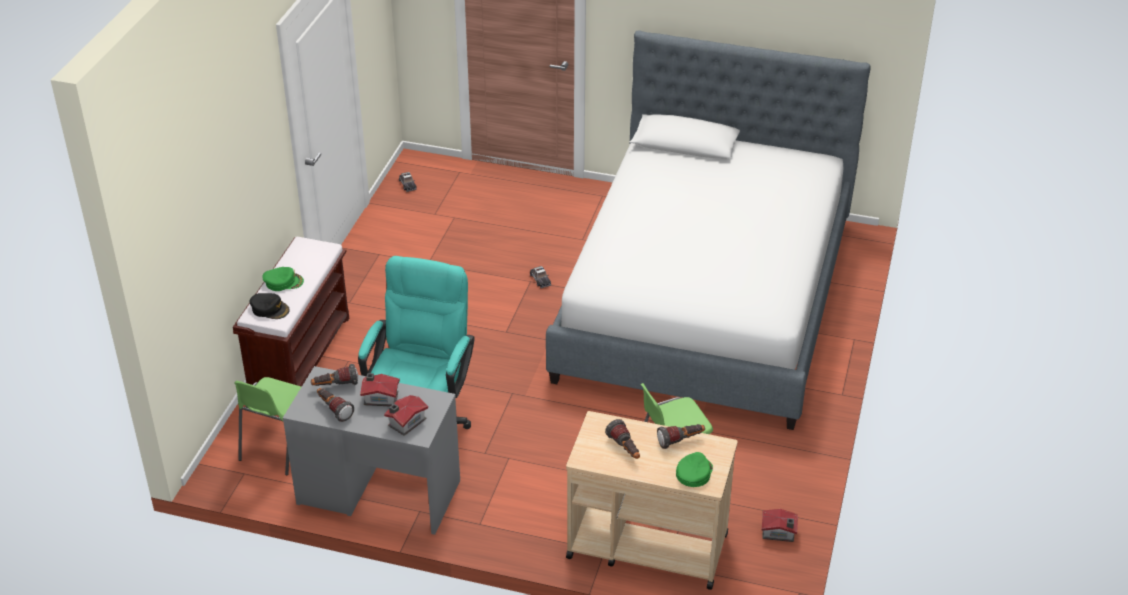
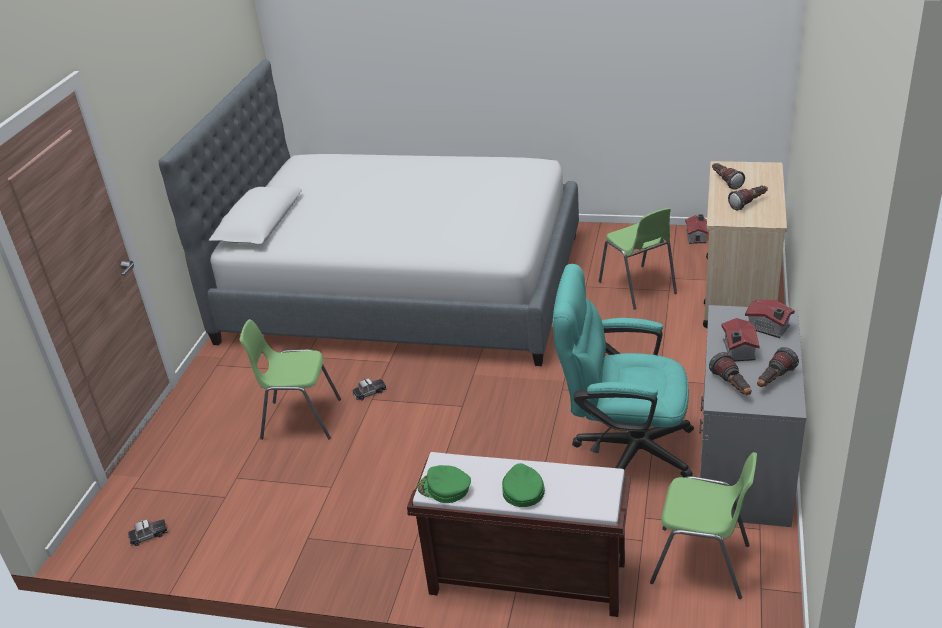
camera: 90 degrees left, 5 degrees down
black cap [249,293,290,319] -> none
green cap [676,452,713,487] -> green cap moved to [417,465,471,503]
none -> green chair [240,319,341,440]

